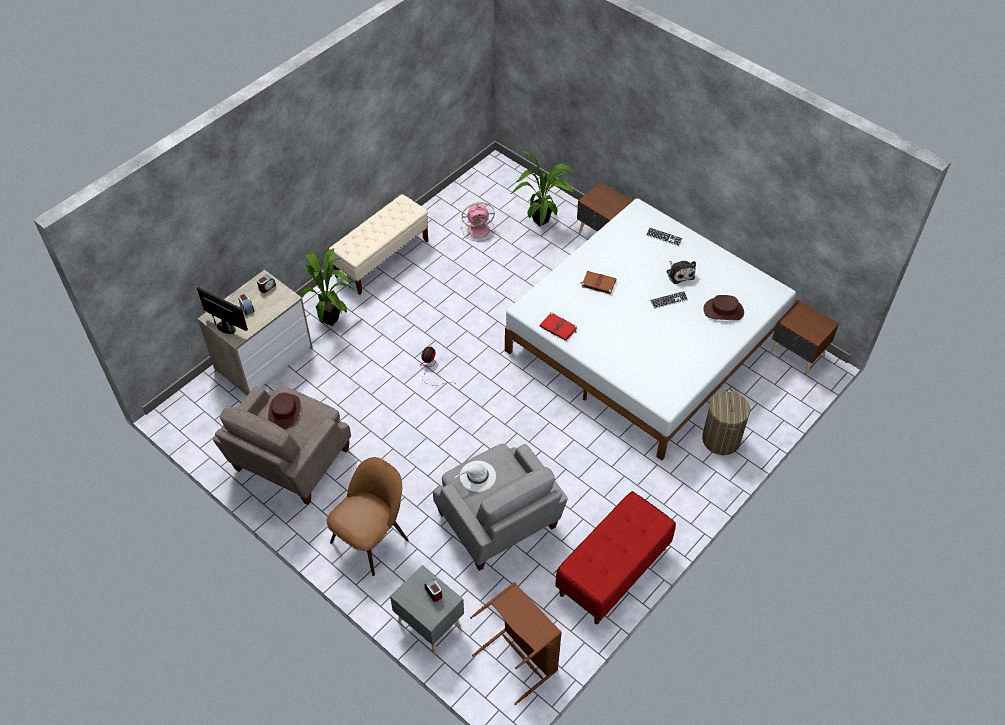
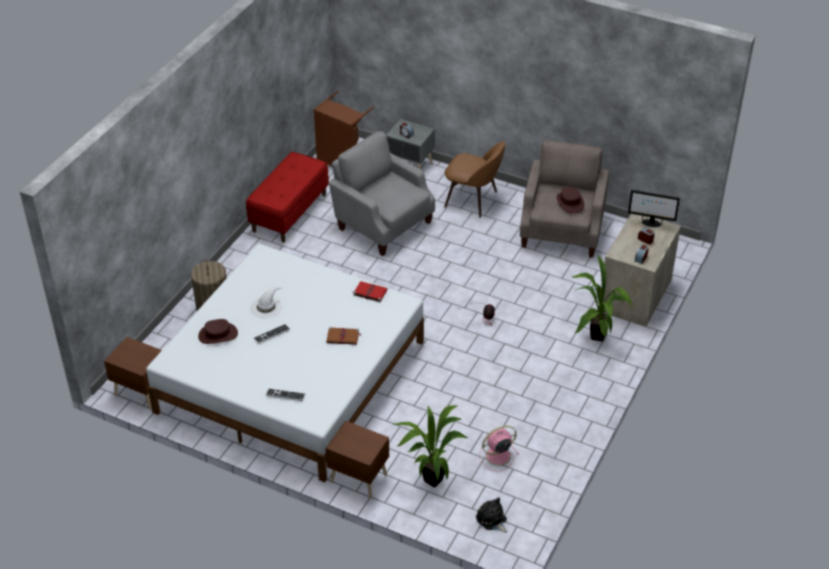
camera: 165 degrees right, 10 degrees down
brown chair [327,457,408,576] -> brown chair turned 90 degrees counterclockwise [444,142,506,218]
beige bench [329,194,428,294] -> none
white hat [454,461,496,492] -> white hat moved to [250,287,282,319]
plush toy [667,261,696,284] -> plush toy moved to [476,497,507,533]

